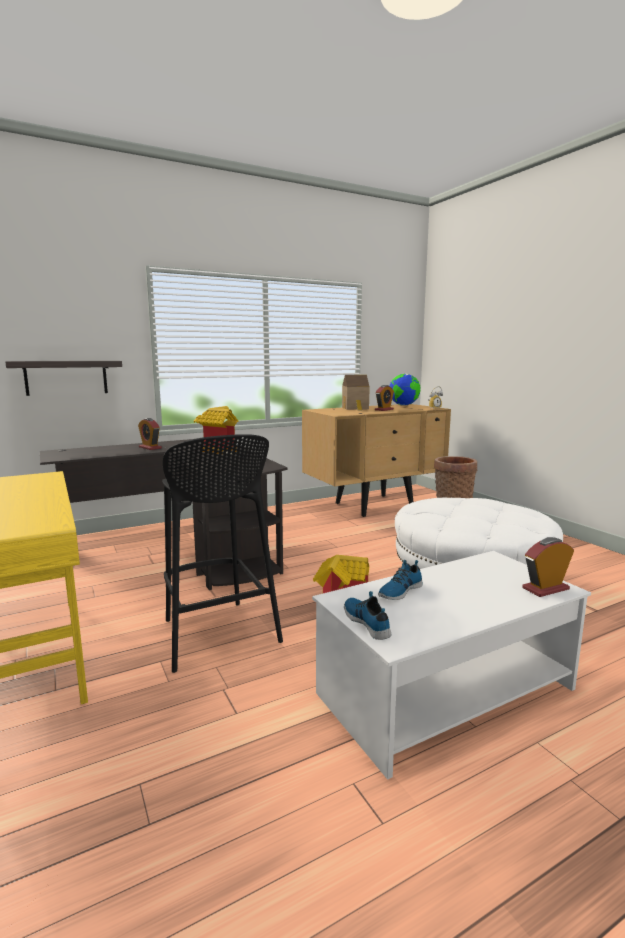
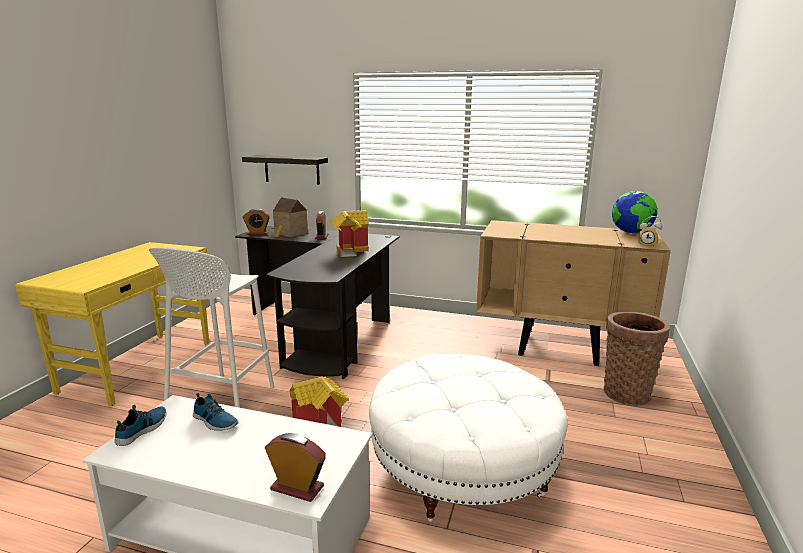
camera: 45 degrees right, 5 degrees up
black stool [162,434,283,673] -> white stool [149,247,274,408]
toy house [342,375,370,411] -> toy house moved to [273,197,308,237]
alarm clock [375,385,394,411] -> alarm clock moved to [243,209,270,235]
shoe [378,560,423,600] -> shoe turned 150 degrees counterclockwise [193,393,239,431]

